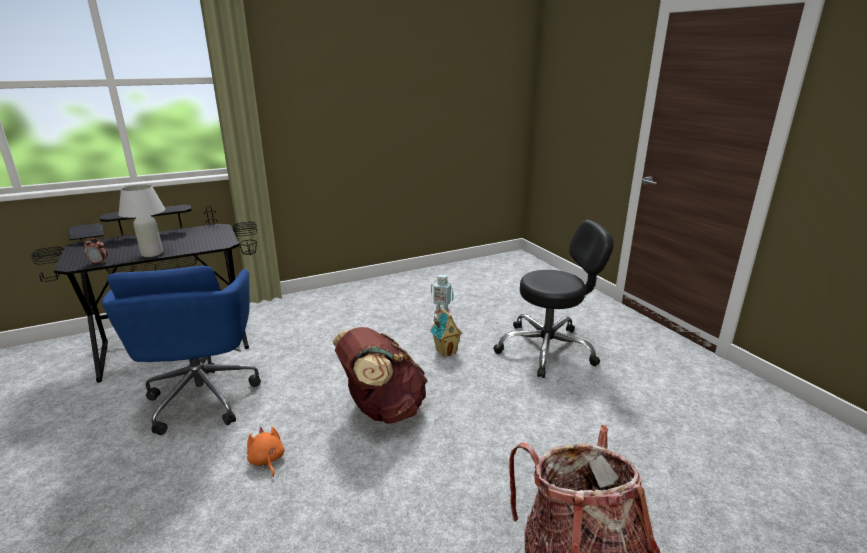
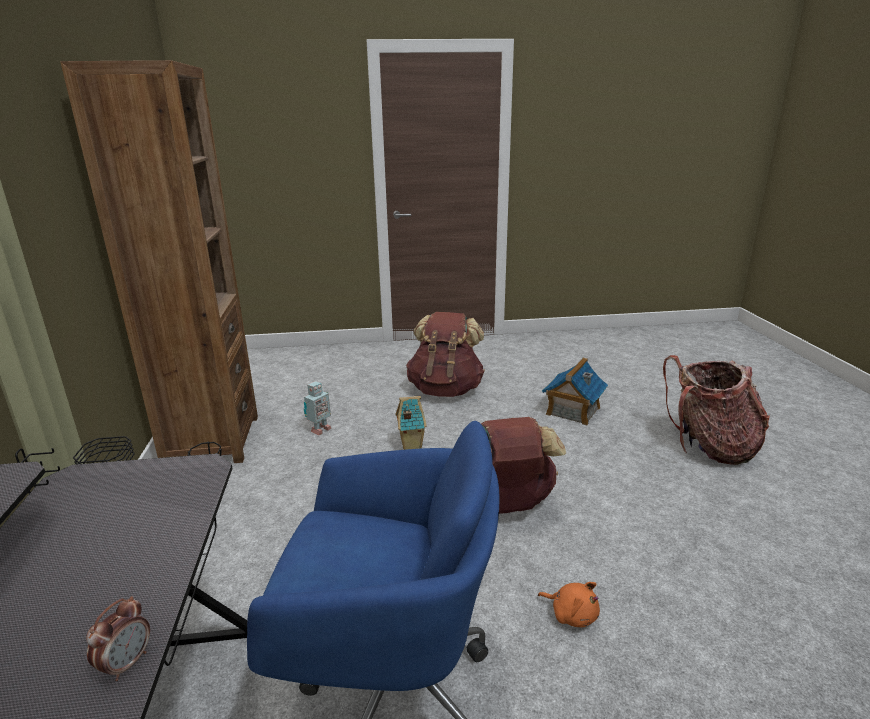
camera: 70 degrees left, 0 degrees up
white table lamp [119,184,165,257] -> none
orange plush toy [247,426,284,477] -> orange plush toy turned 135 degrees counterclockwise [538,582,600,628]
black office chair [494,220,614,378] -> brown backpack [406,312,485,397]
none -> brown bookcase [60,60,258,463]
none -> toy house [542,358,608,426]

